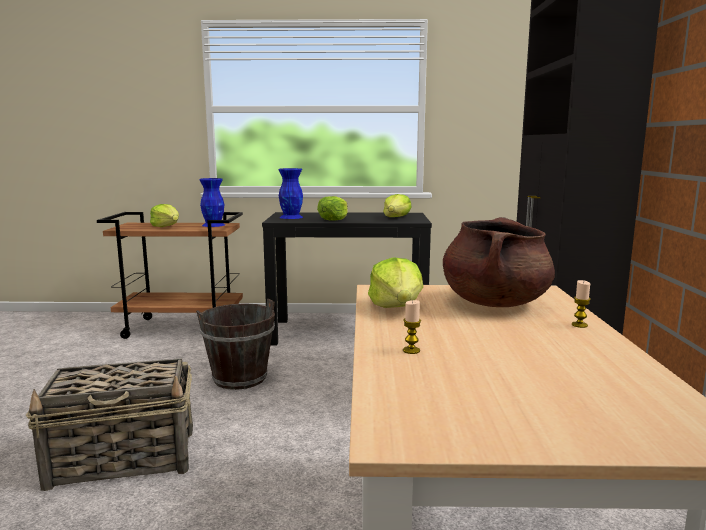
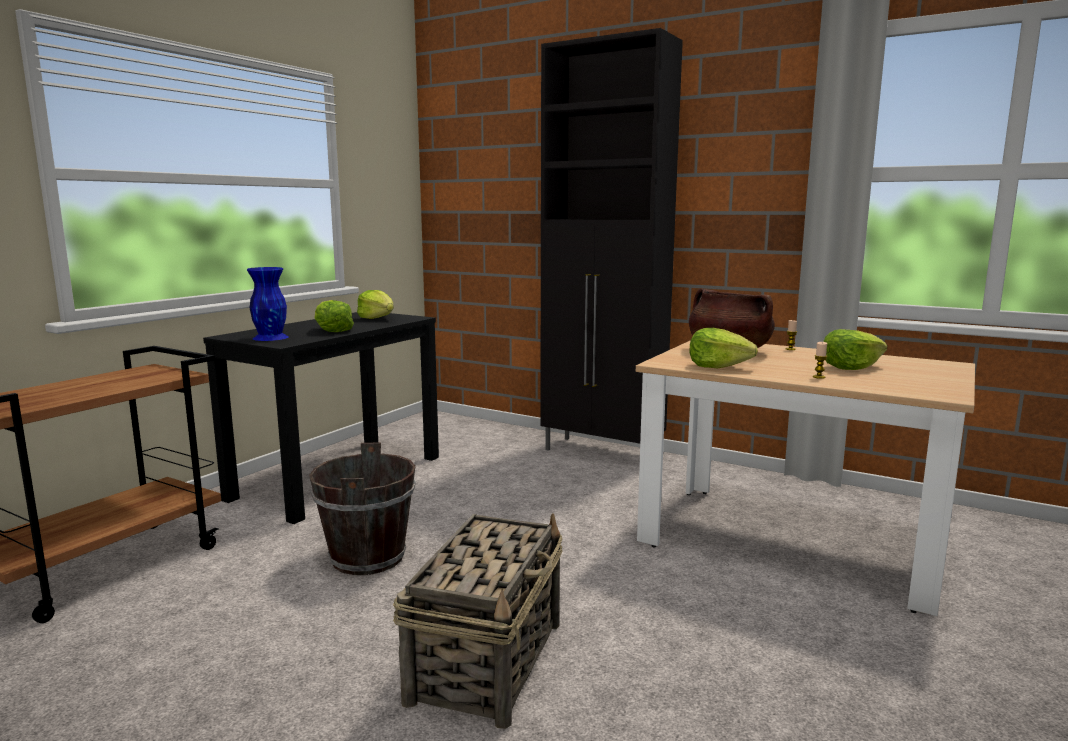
camera: 60 degrees left, 0 degrees up
lettuce [150,204,179,227] -> lettuce moved to [823,329,887,370]
blue vase [199,178,225,227] -> none

